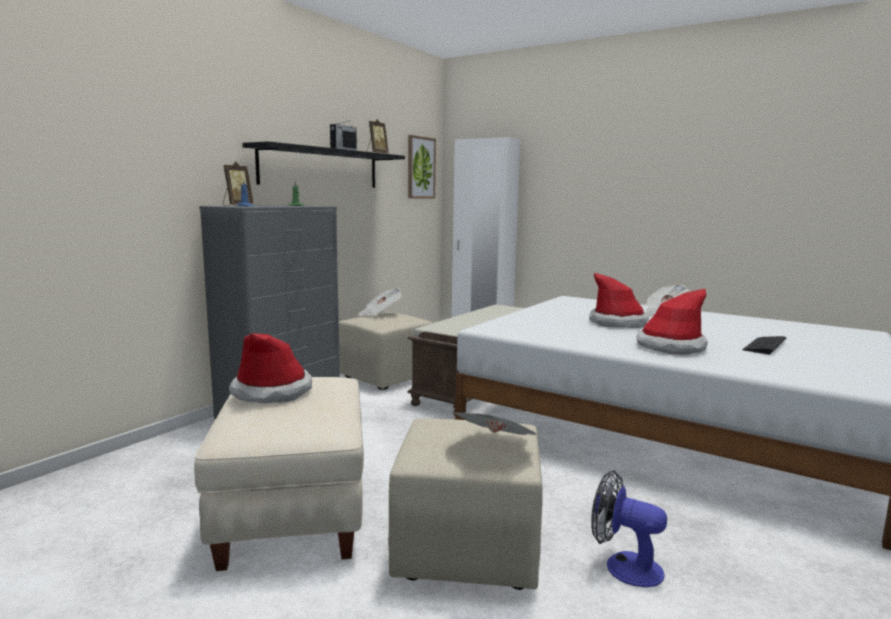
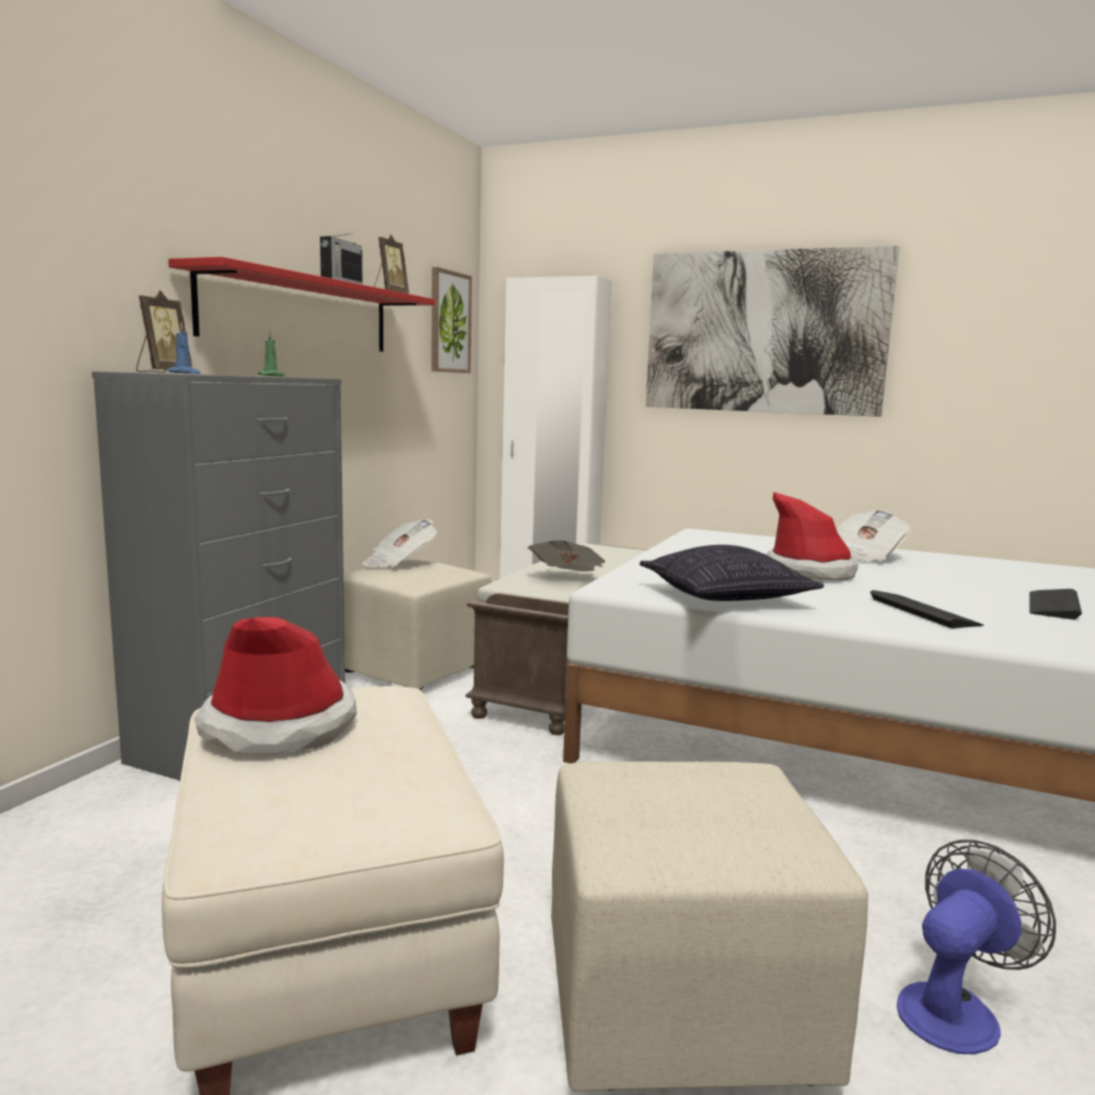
camera: 10 degrees left, 0 degrees up
black shelf [243,141,405,188] -> red shelf [168,257,435,352]
newspaper [453,413,536,436] -> newspaper moved to [528,541,605,571]
fan [591,470,667,587] -> fan turned 120 degrees clockwise [897,840,1056,1054]
hat [637,288,708,355] -> keyboard [870,590,984,628]
none -> pillow [640,545,824,601]
none -> picture [646,246,899,417]

